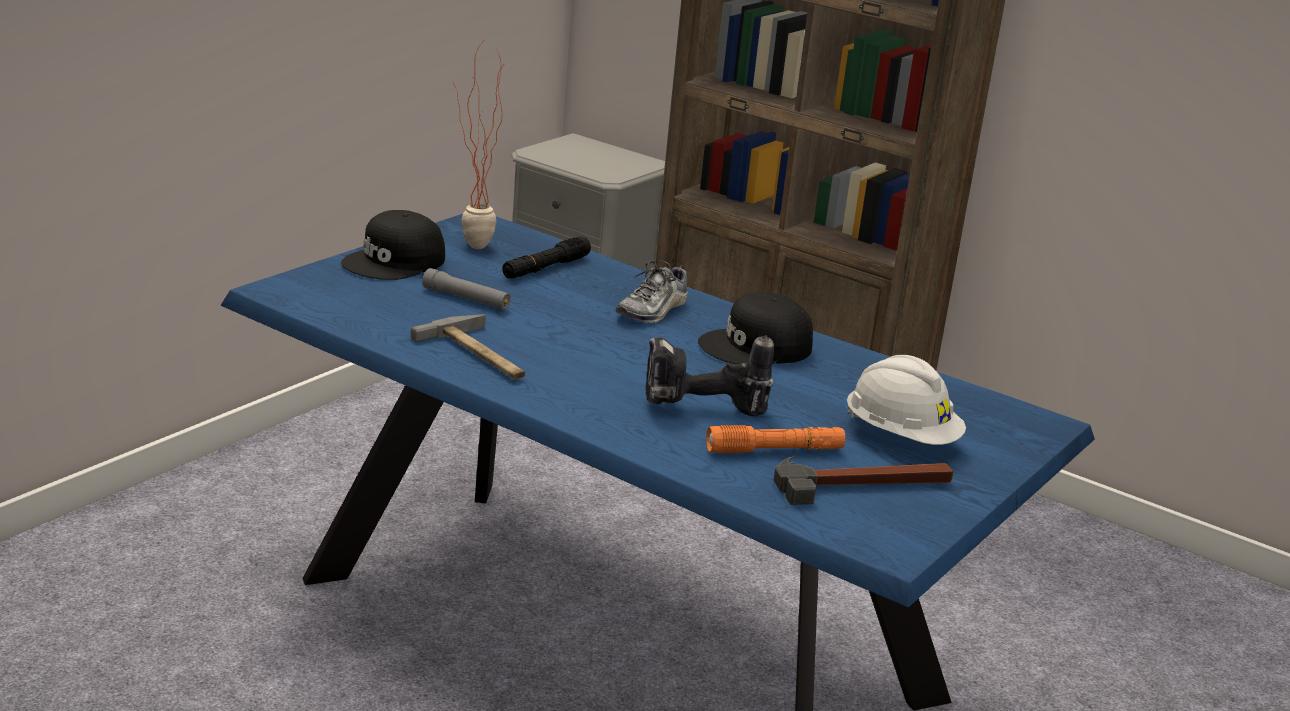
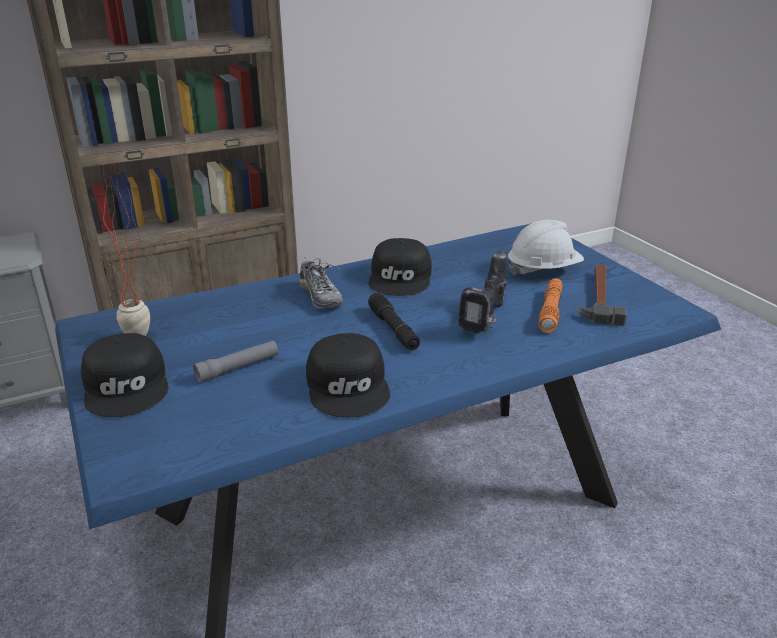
camera: 60 degrees left, 5 degrees up
hammer [411,314,525,380] -> black cap [306,333,390,418]
black flashlight [502,236,591,278] -> black flashlight moved to [368,293,420,351]

